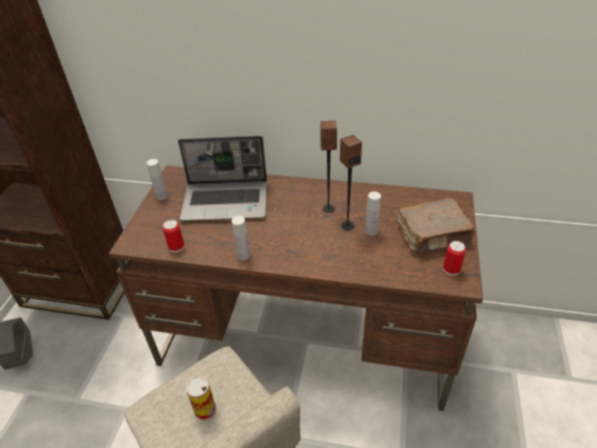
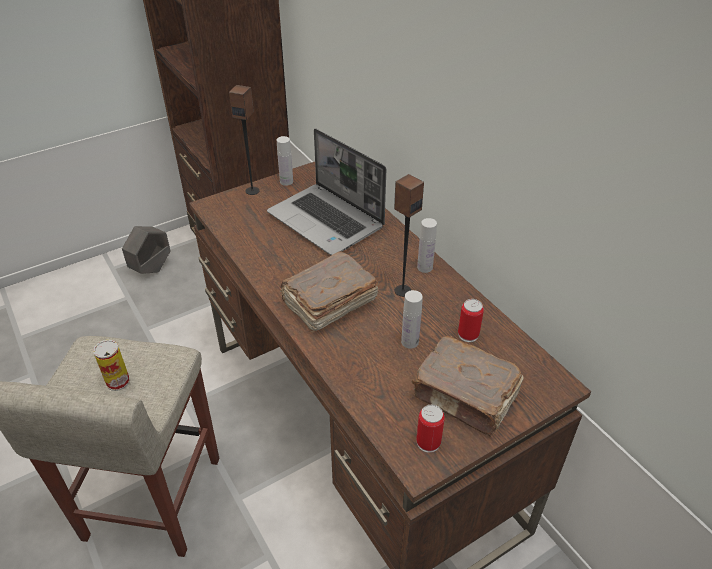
camera: 45 degrees right, 0 degrees up
can [163,220,184,252] -> can moved to [458,299,484,342]
white bottle [232,216,250,261] -> white bottle moved to [417,218,437,273]
speaker [340,135,362,231] -> speaker moved to [229,85,260,195]
none -> brown book [280,251,378,333]

